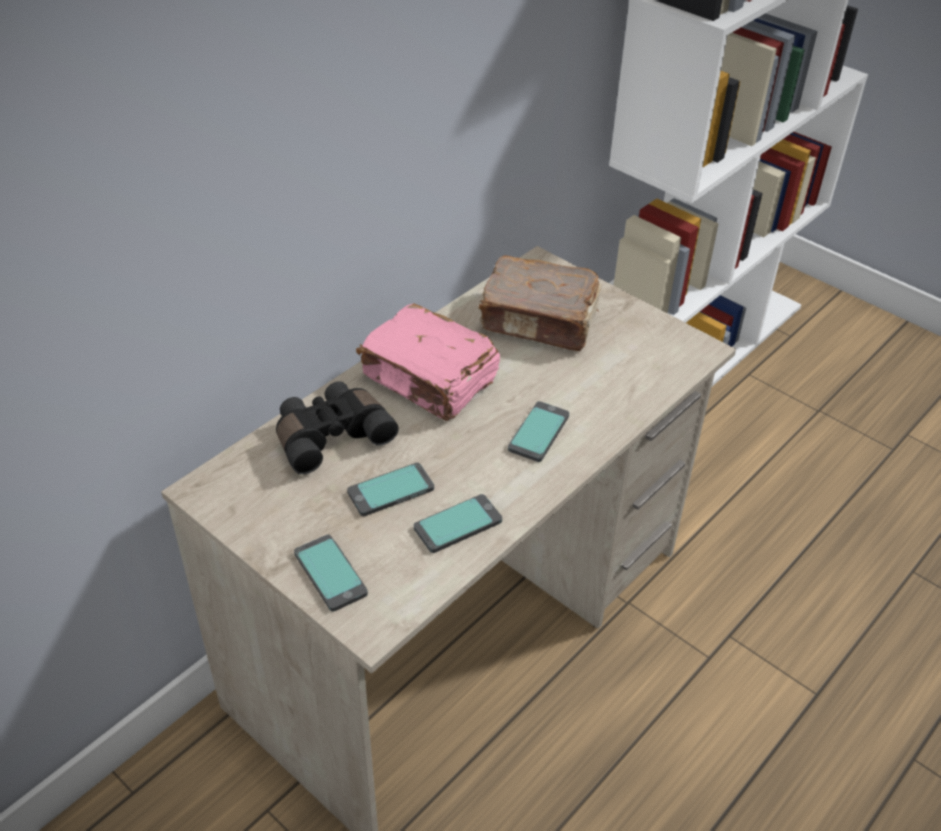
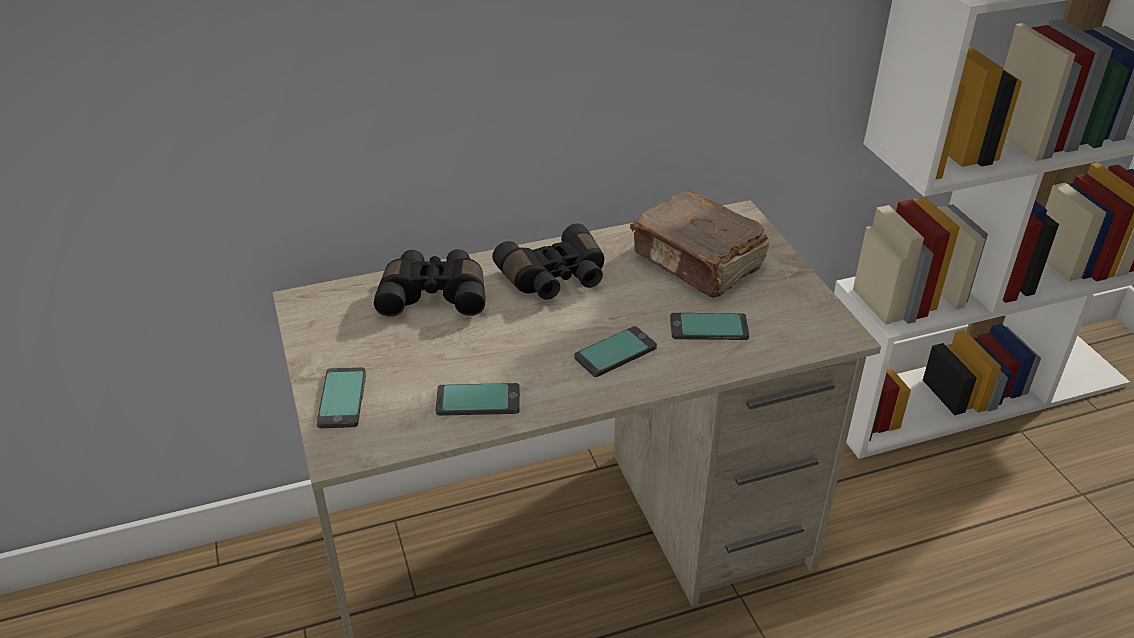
camera: 30 degrees right, 5 degrees down
phone [347,463,434,516] -> phone moved to [670,313,749,340]
pink book [356,303,500,421] -> black binoculars [492,223,604,300]

